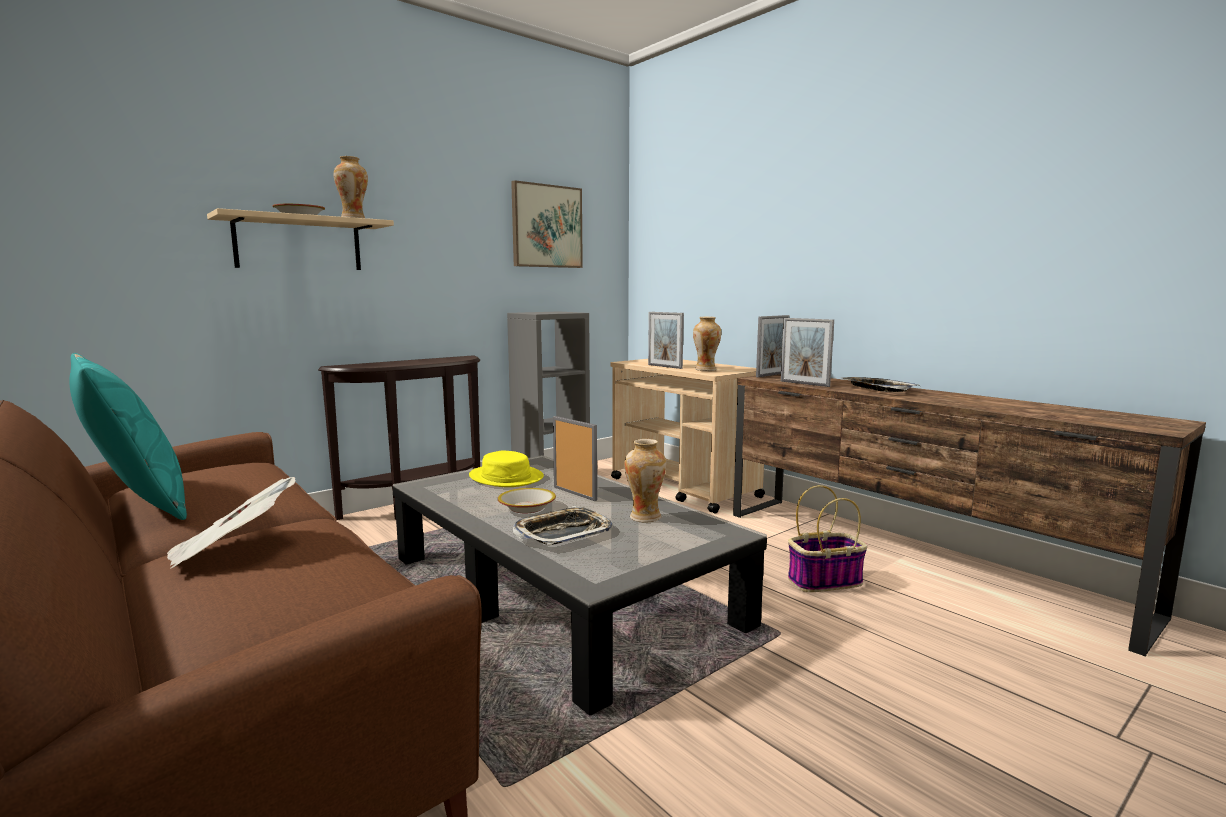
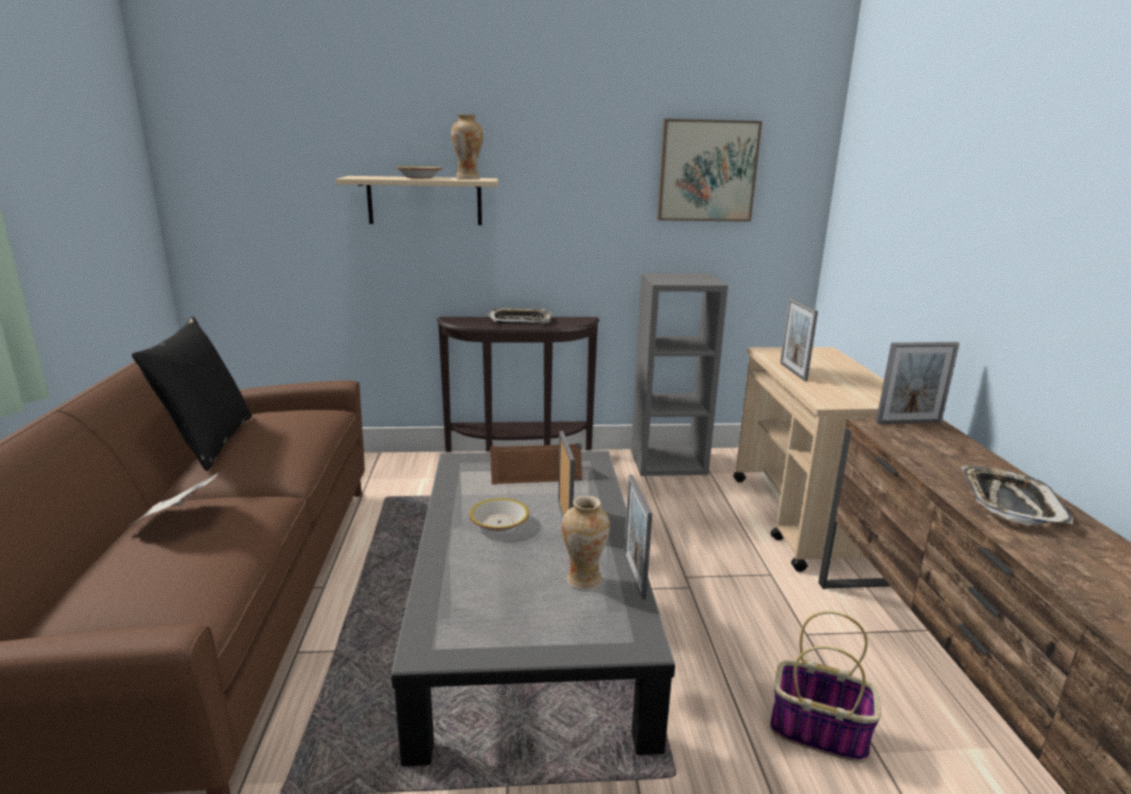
camera: 35 degrees right, 10 degrees up
turquoise pillow [69,353,187,520] -> black pillow [132,316,252,471]
yellow hat [469,450,544,487] -> brown speaker [490,443,583,484]
tray [513,506,613,546] -> tray moved to [487,308,552,325]
vase [693,317,721,371] -> none
picture frame [781,318,834,387] -> picture frame moved to [624,475,652,599]

